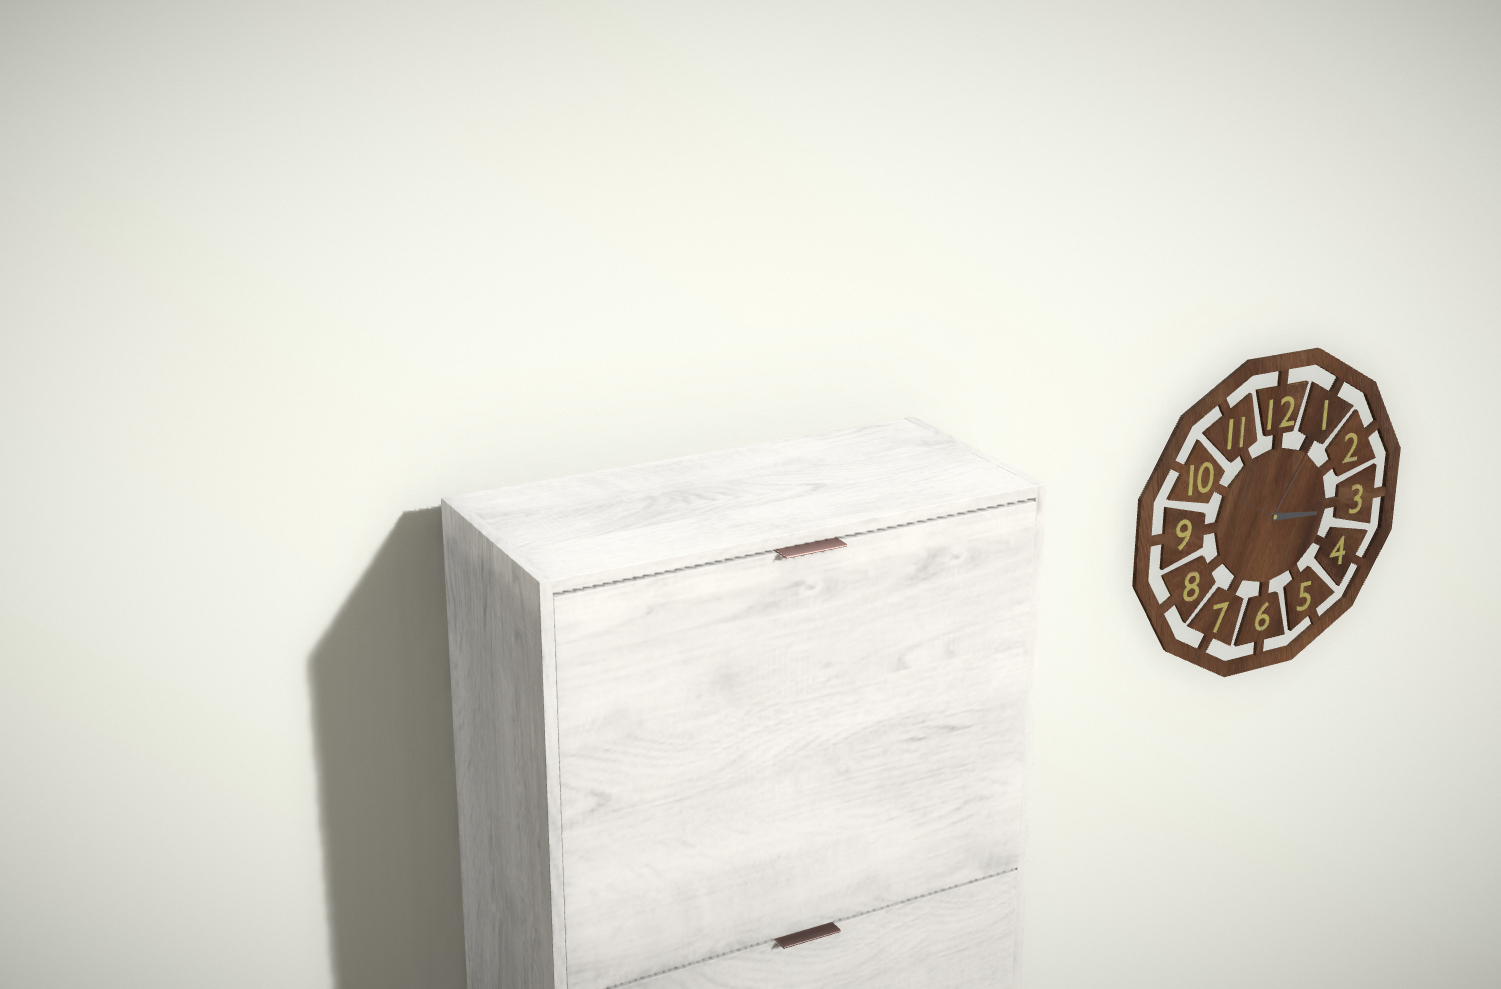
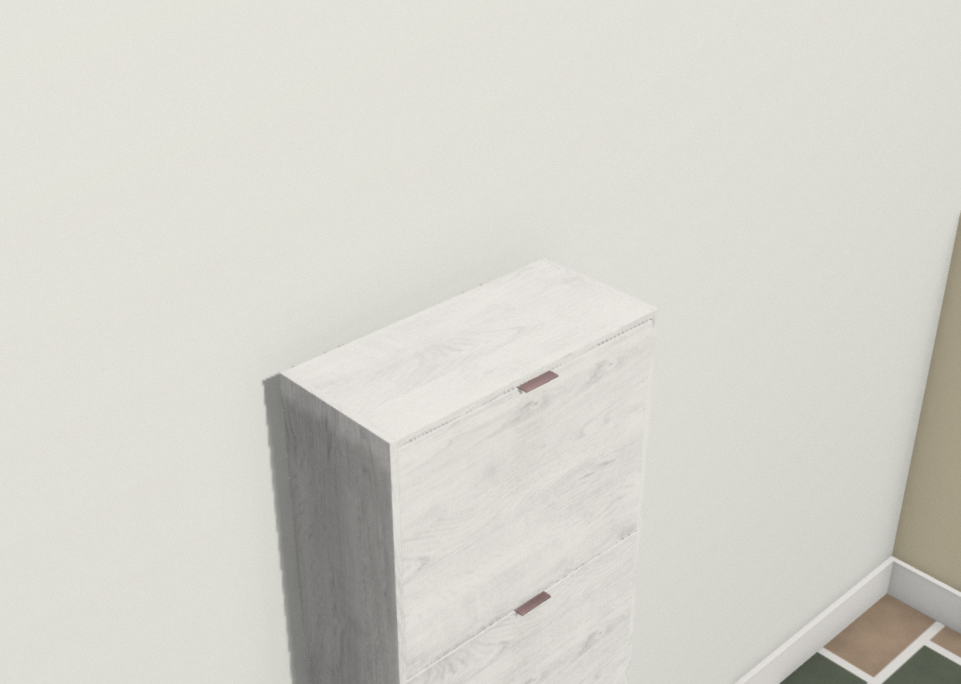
camera: 15 degrees left, 10 degrees up
wall clock [1132,348,1401,677] -> none

